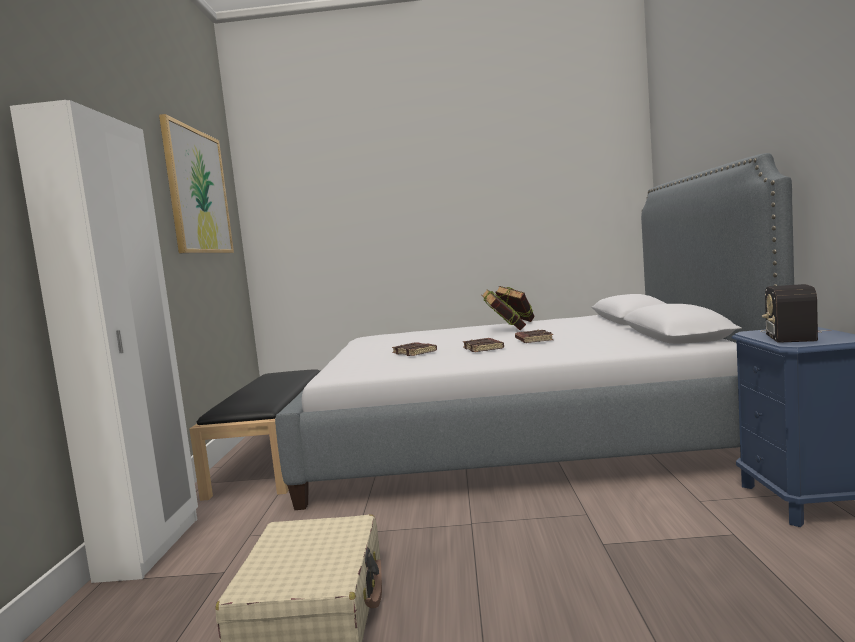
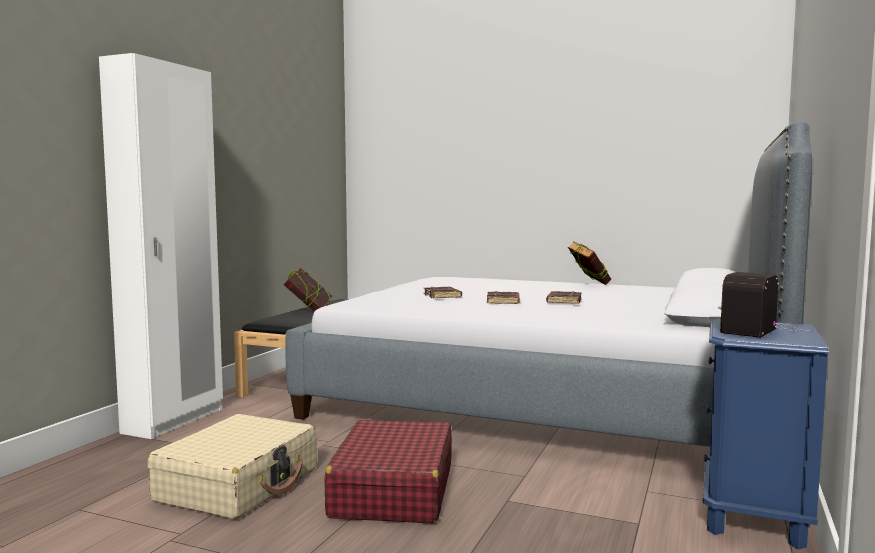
camera: 20 degrees right, 0 degrees up
picture [159,114,234,253] -> none
book [482,289,526,331] -> book moved to [283,268,332,312]
none -> red suitcase [324,420,452,523]

